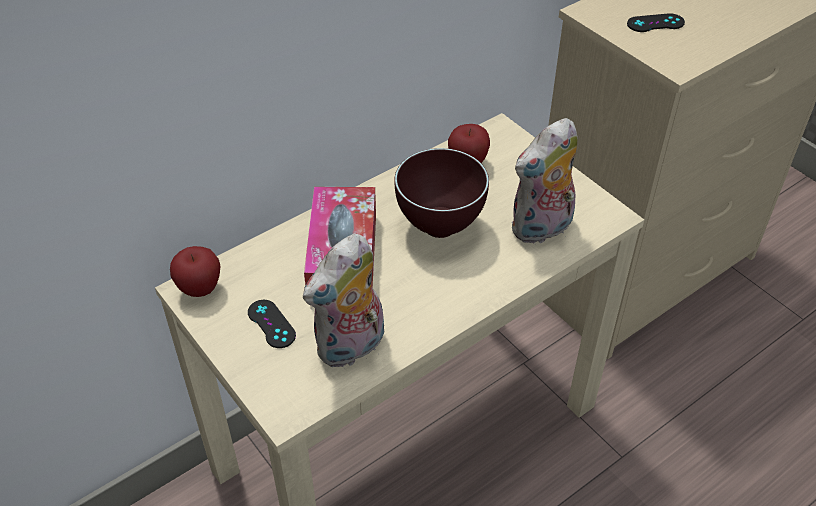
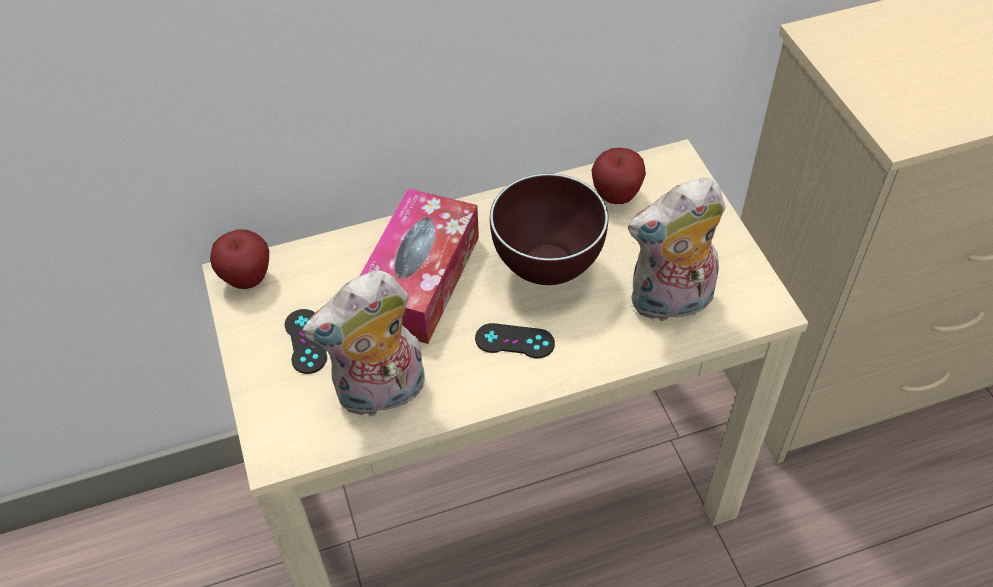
camera: 20 degrees right, 5 degrees up
black game controller [627,13,685,32] -> black game controller moved to [475,323,555,358]

